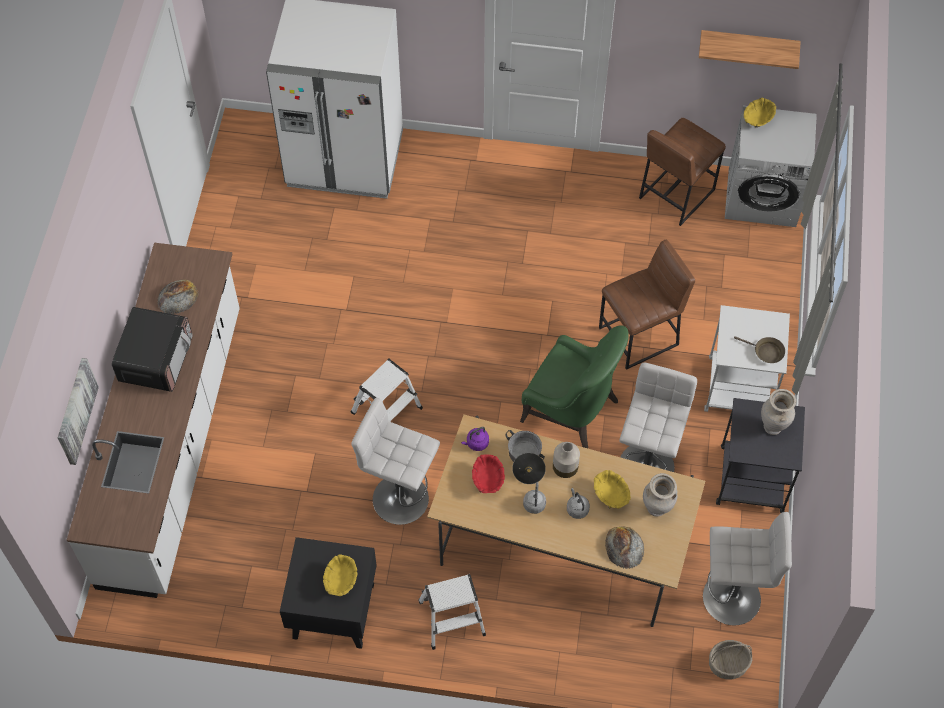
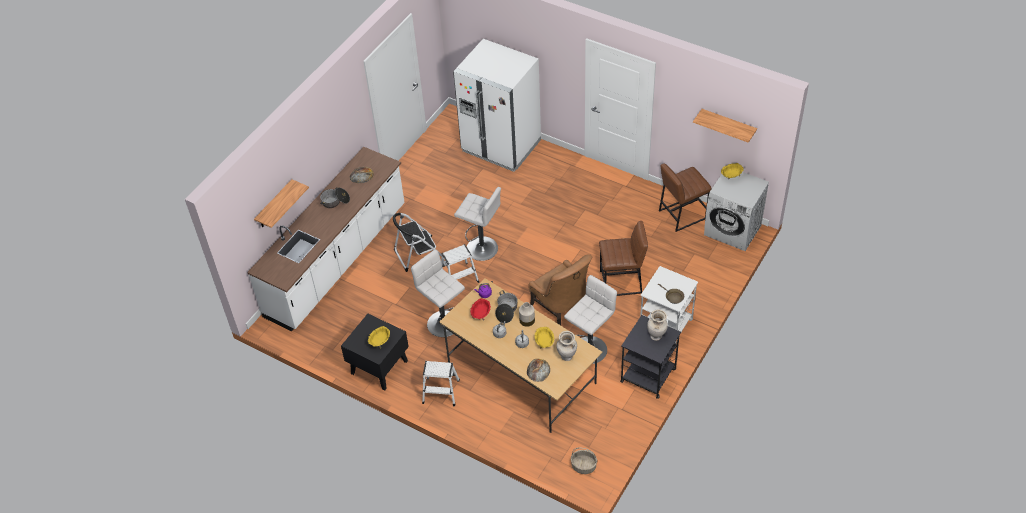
camera: 25 degrees right, 10 degrees down
picture [58,358,99,465] -> shelf [254,179,309,228]
microwave [112,307,193,392] -> cooking pot [320,187,350,208]
green chair [520,325,629,448] -> brown chair [528,254,592,325]
white stool [703,512,792,625] -> white stool moved to [454,187,501,261]
none -> step ladder [393,213,442,272]

